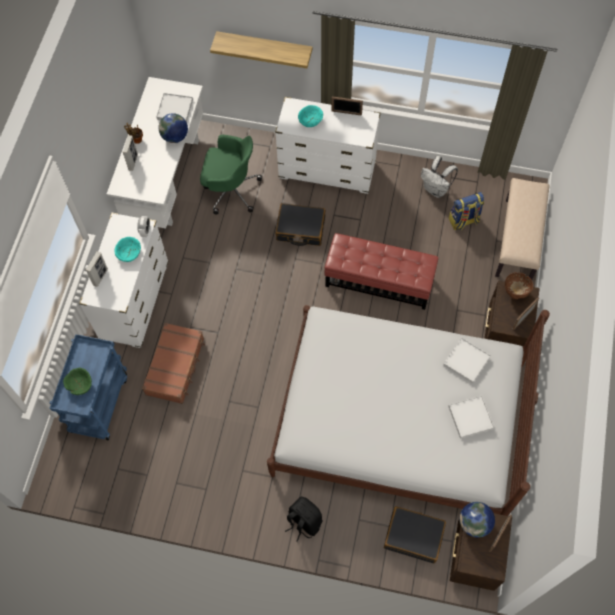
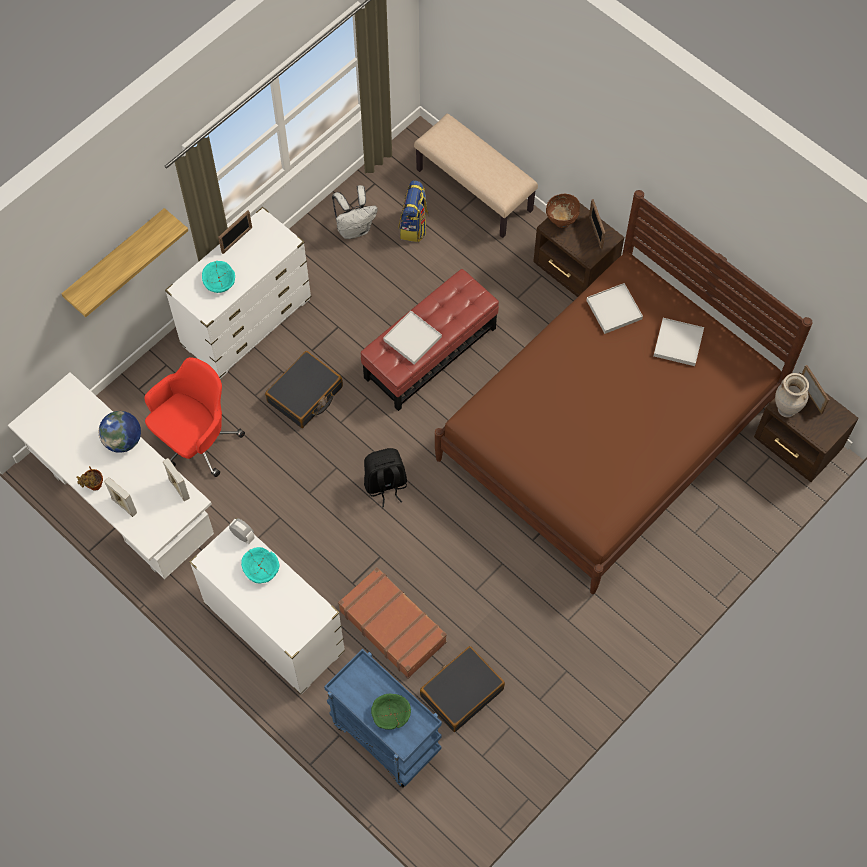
camera: 60 degrees left, 0 degrees up
picture frame [86,252,108,287] -> picture frame moved to [163,458,190,501]
white tray [156,93,193,122] -> white tray moved to [383,311,442,365]
green office chair [200,135,262,215] -> red office chair [145,357,245,477]
white bed [267,305,550,516] -> brown bed [435,190,813,594]
black backpack [285,497,323,542] -> black backpack moved to [364,448,407,508]
black suitcase [384,506,446,564] -> black suitcase moved to [420,646,505,732]
globe [460,502,495,538] -> beige vase [775,373,809,417]

